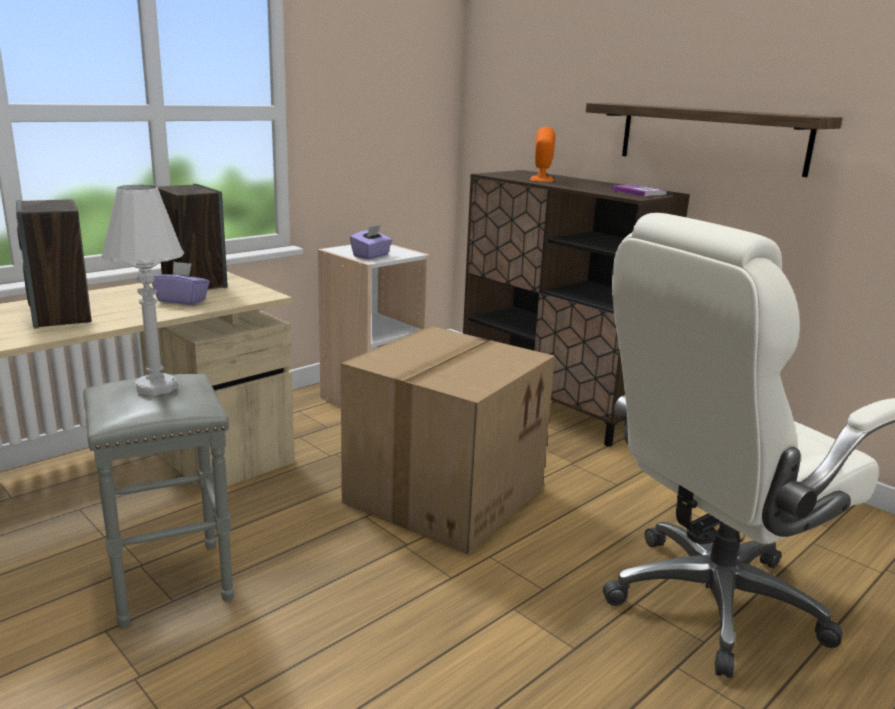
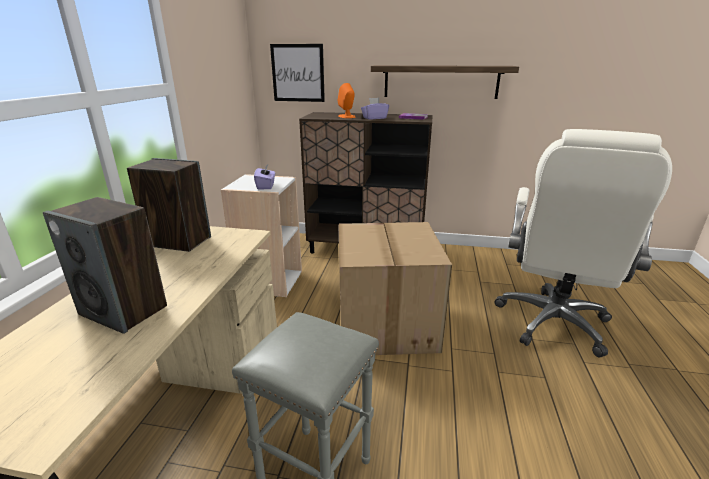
camera: 35 degrees left, 5 degrees up
white table lamp [101,185,184,396] -> none
purple tissue box [152,261,210,305] -> purple tissue box moved to [361,98,389,120]
none -> picture [270,44,325,102]

